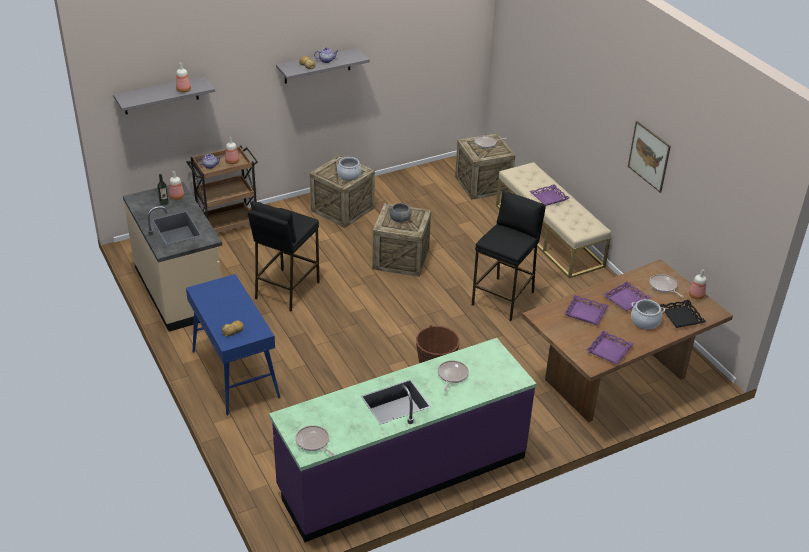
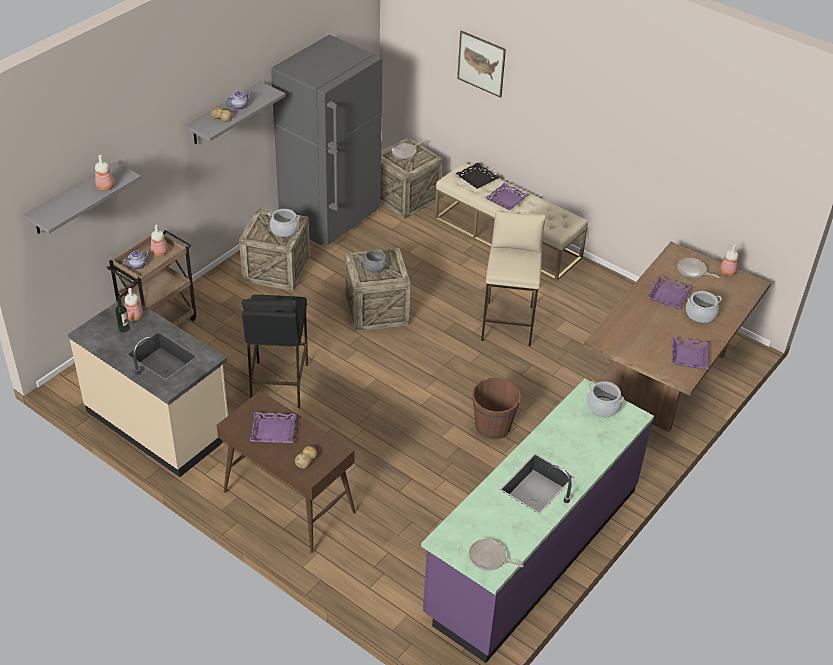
camera: 25 degrees left, 5 degrees up
blue console table [186,274,280,416] -> brown console table [217,391,356,553]
frying pan [438,360,469,391] -> none
black stool [472,191,546,321] -> beige stool [481,210,546,347]
purple tray [564,295,609,325] -> purple tray moved to [250,412,297,443]
picture [628,121,671,193] -> picture moved to [457,30,506,98]
black tray [660,300,706,328] -> black tray moved to [456,162,500,189]
none -> grey fridge [271,35,383,245]
none -> cooking pot [587,381,624,417]

